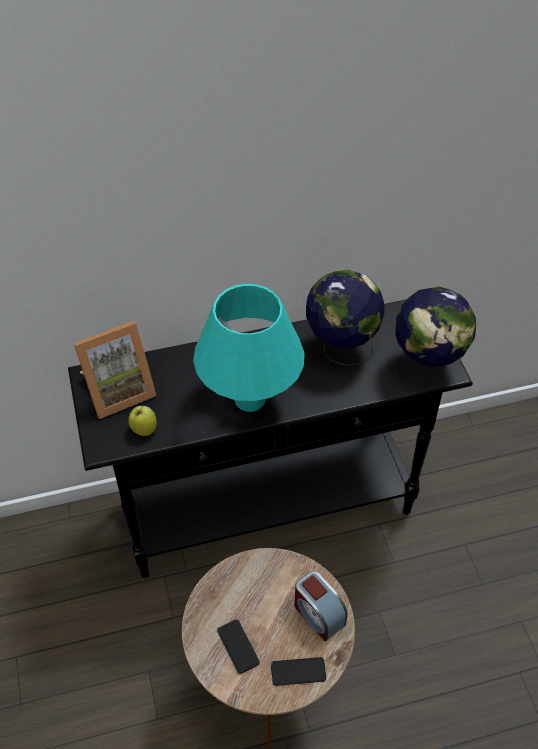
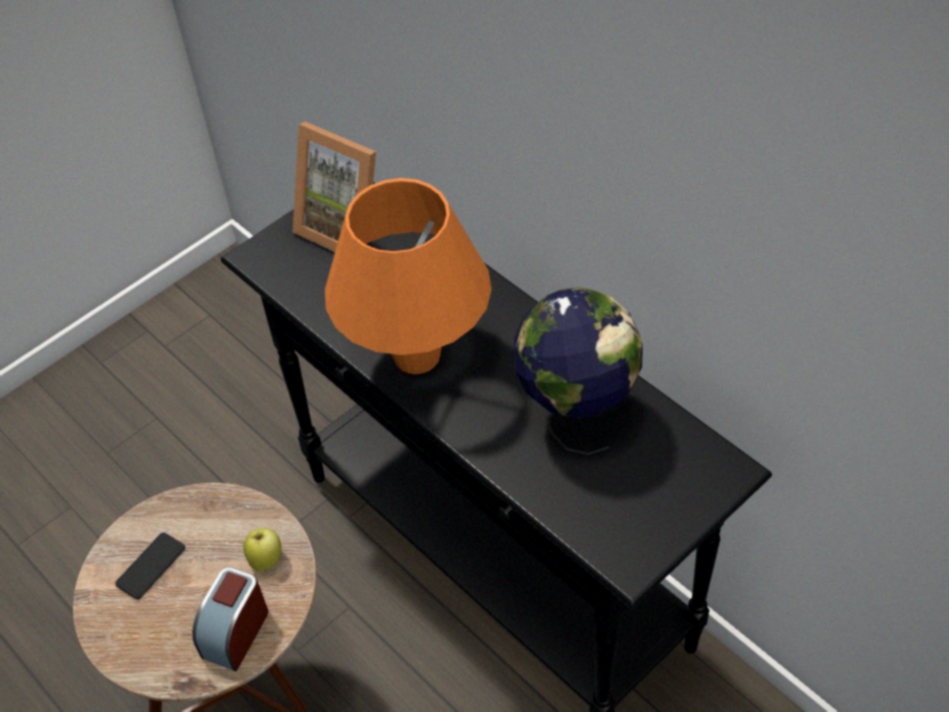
camera: 65 degrees right, 0 degrees up
apple [129,406,157,436] -> apple moved to [243,528,282,571]
turquoise table lamp [193,284,305,412] -> orange table lamp [325,178,492,374]
phone [271,657,326,686] -> none
globe [394,287,476,378] -> none

